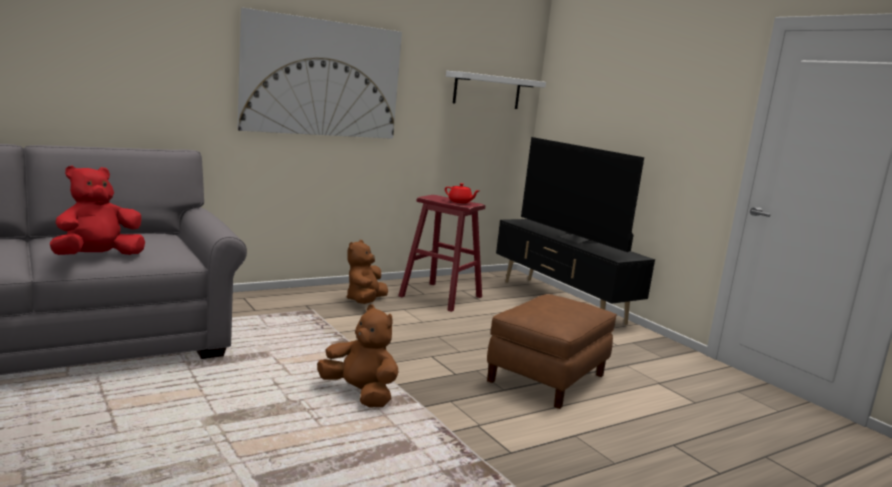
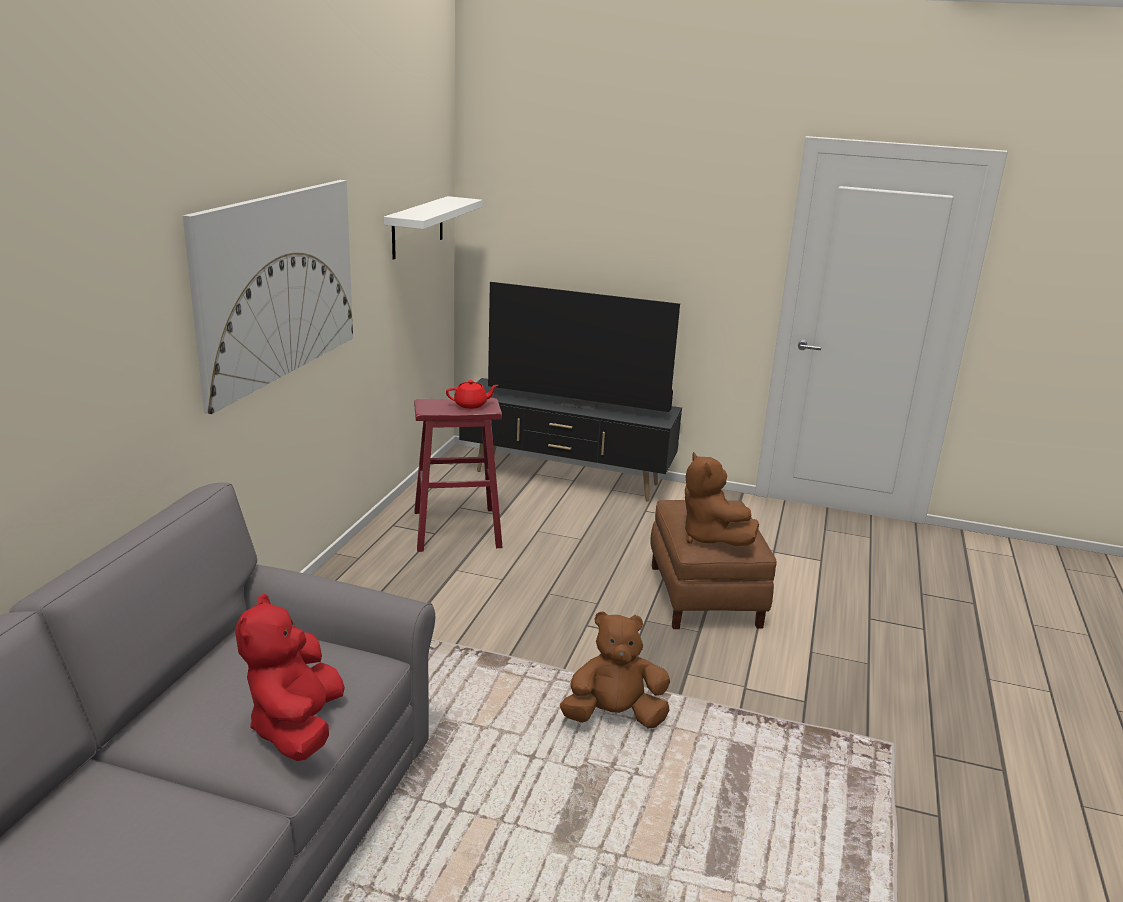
camera: 40 degrees left, 10 degrees up
brown plush toy [347,240,388,304] -> brown plush toy moved to [685,452,759,546]

